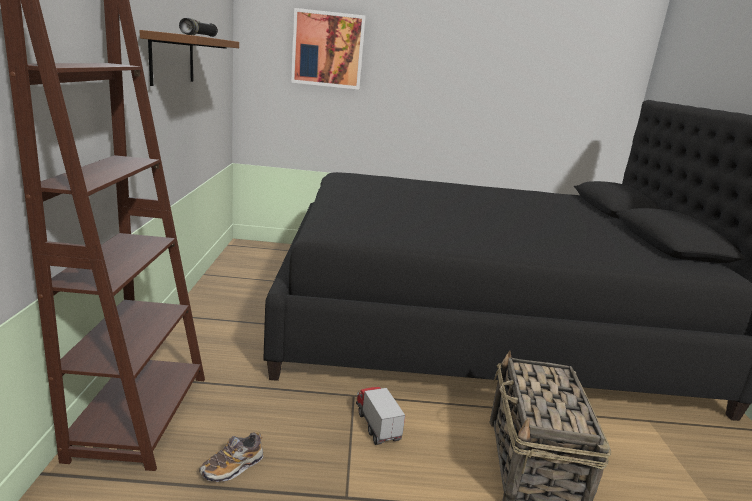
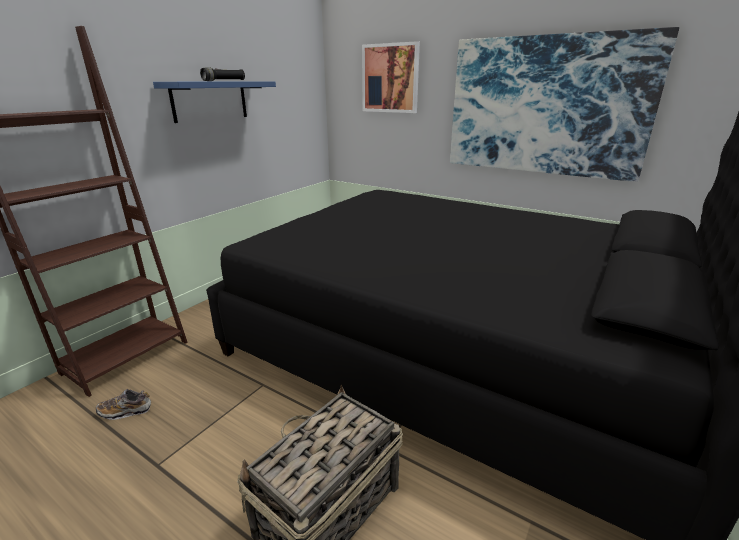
camera: 35 degrees right, 5 degrees up
brown shelf [140,30,239,86] -> blue shelf [153,81,276,123]
toy truck [356,387,405,445] -> none
none -> picture [450,27,679,182]

